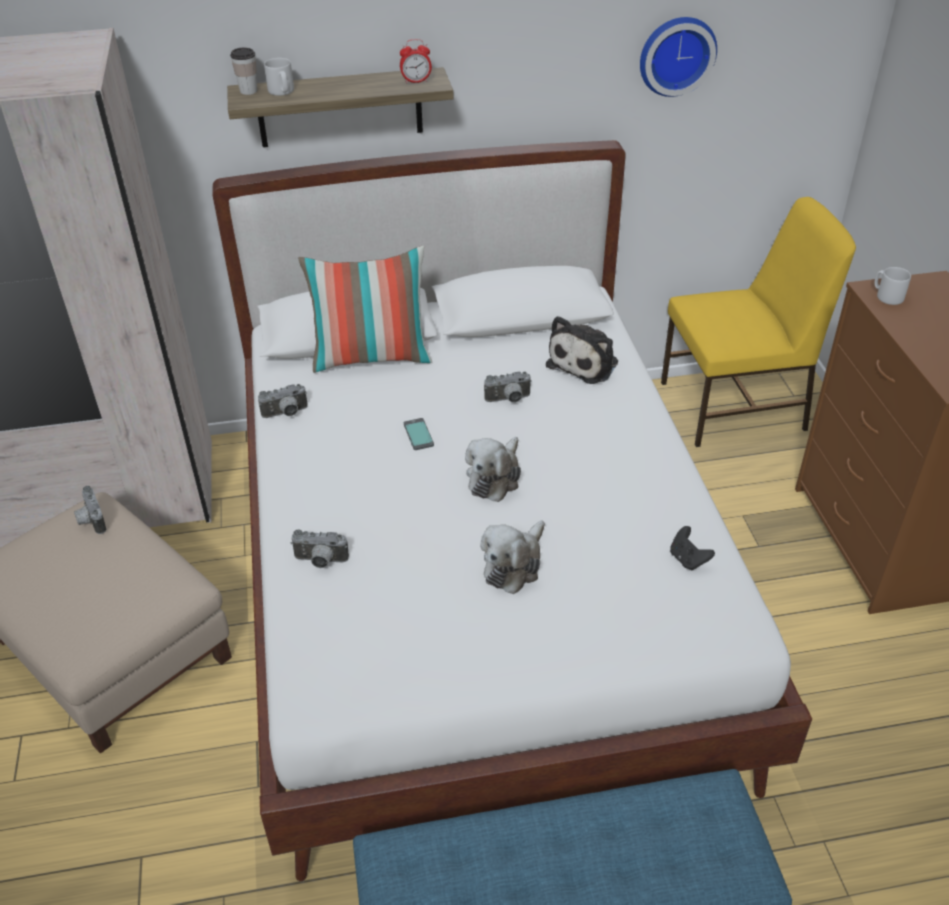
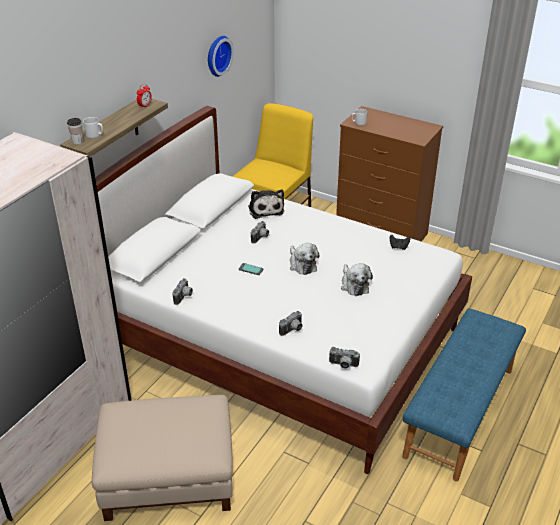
camera: 50 degrees left, 5 degrees down
camera [74,486,106,534] -> camera moved to [329,347,360,369]
pillow [298,246,432,373] -> none

